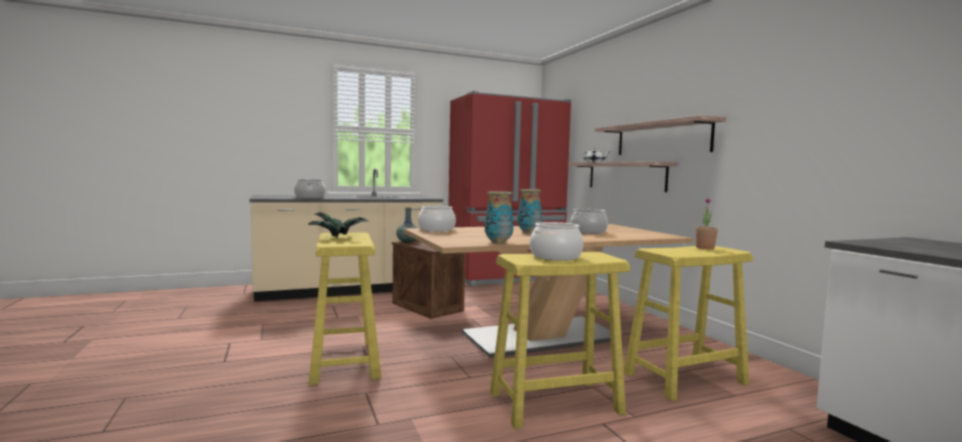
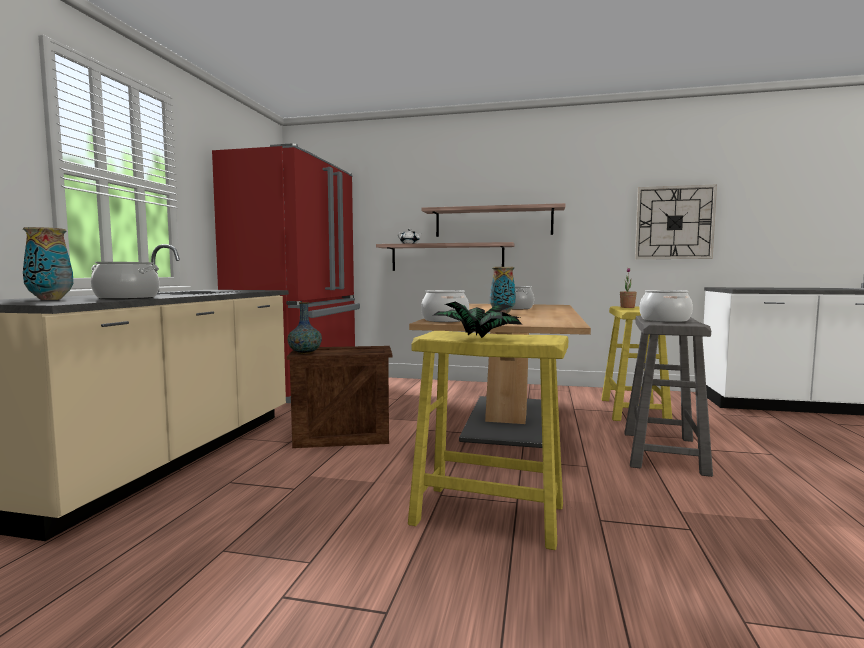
camera: 55 degrees left, 0 degrees up
vase [485,191,514,244] -> vase moved to [23,227,73,300]
yellow stool [490,252,630,429] -> grey stool [624,315,713,477]
none -> wall clock [635,184,717,259]

